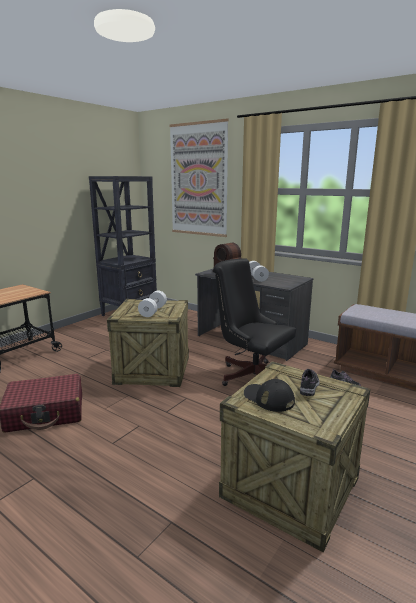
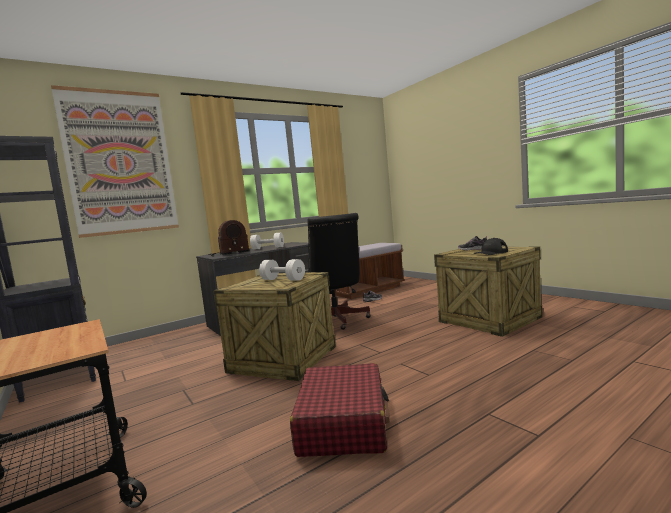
camera: 70 degrees left, 10 degrees down
black office chair [213,258,296,386] -> black office chair turned 75 degrees counterclockwise [307,213,371,330]

